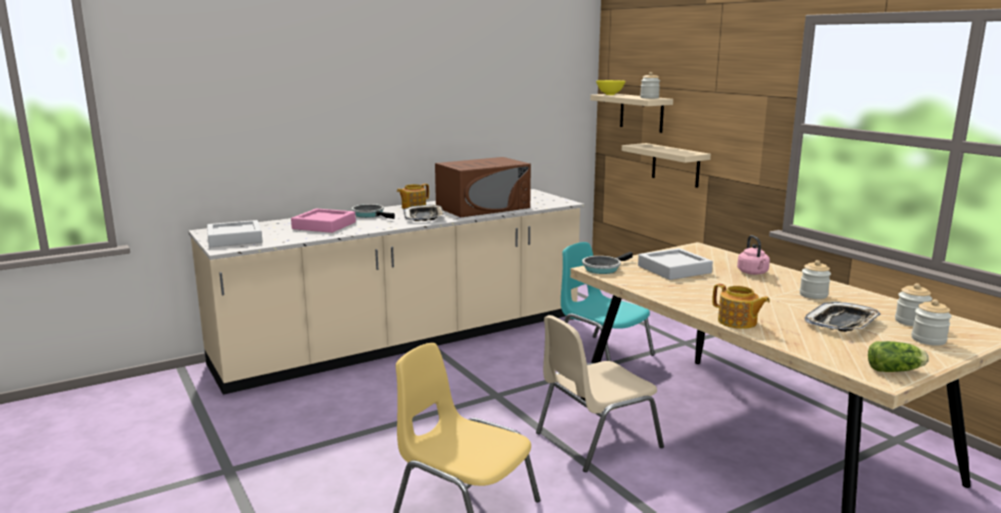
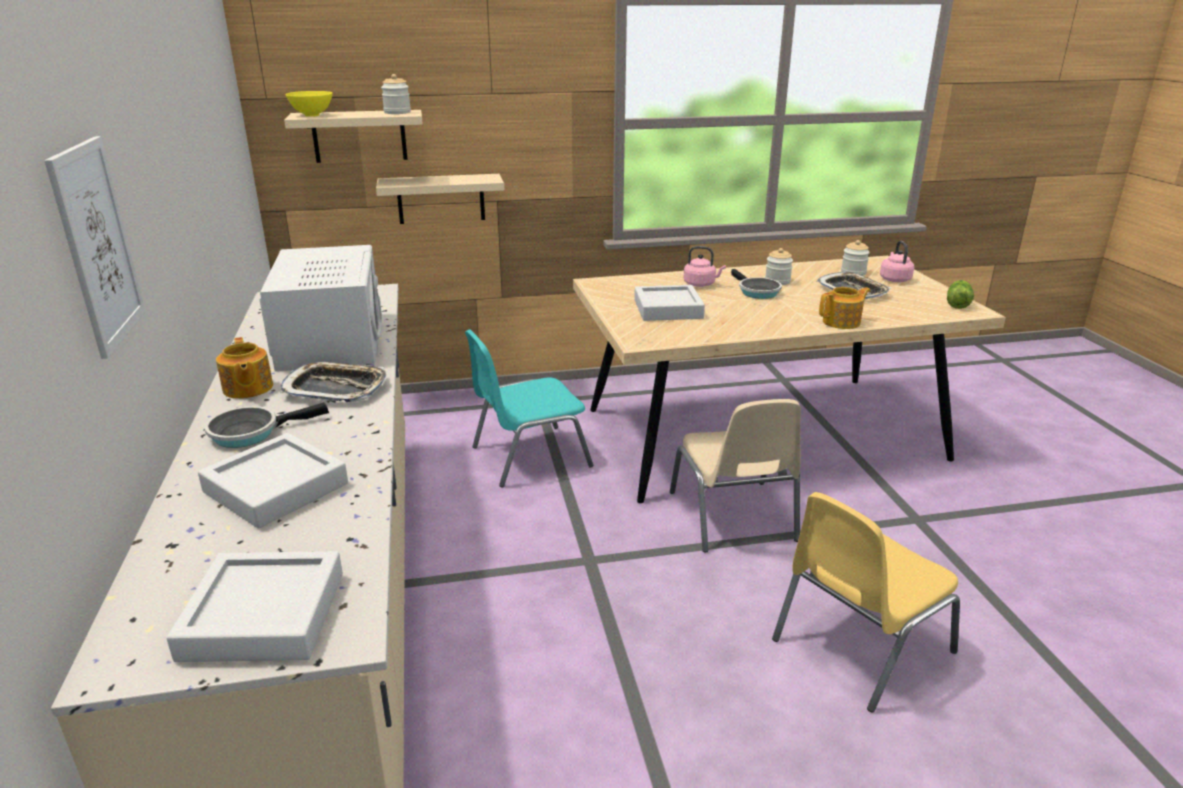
camera: 70 degrees left, 10 degrees up
pink tray [291,208,356,233] -> grey tray [198,433,348,528]
brown microwave [435,157,531,217] -> white microwave [259,245,382,371]
frying pan [582,252,633,274] -> frying pan moved to [731,269,782,299]
jar [911,299,952,346] -> pink kettle [880,241,914,282]
none -> picture [44,136,145,359]

